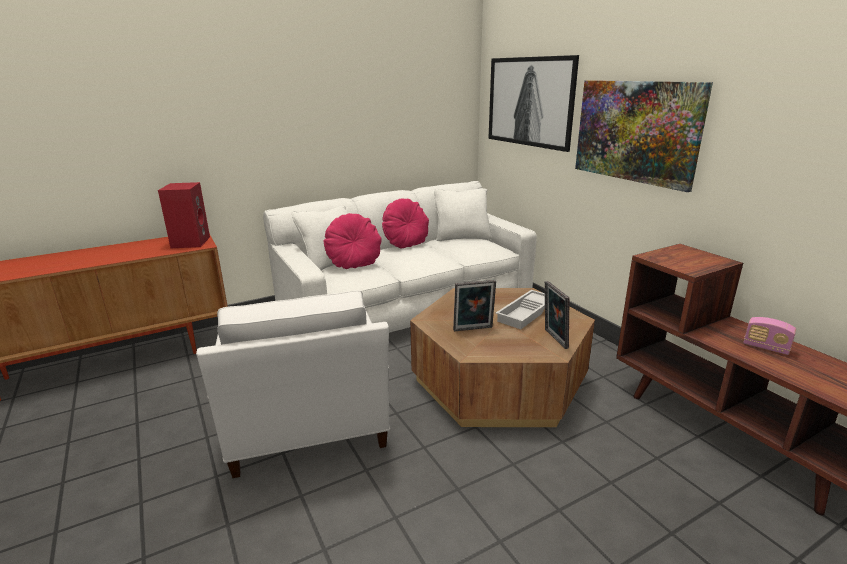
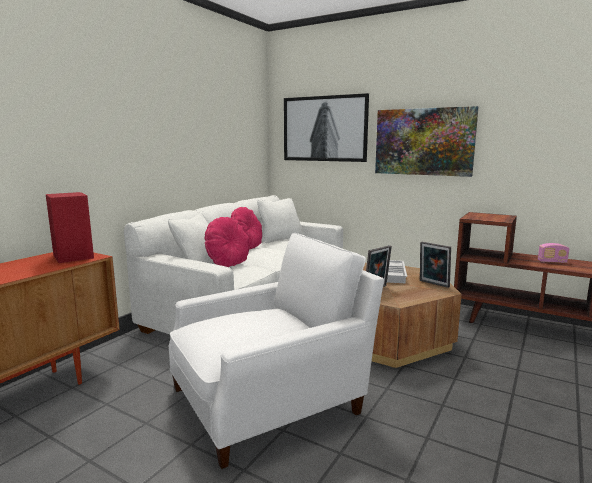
camera: 30 degrees left, 10 degrees down
white armchair [196,290,390,478] -> white armchair turned 75 degrees counterclockwise [169,233,384,469]

